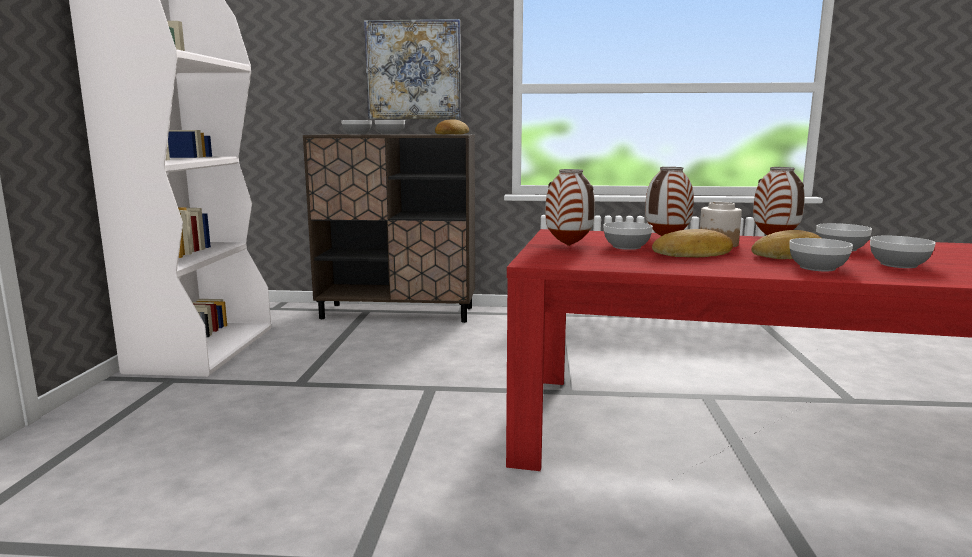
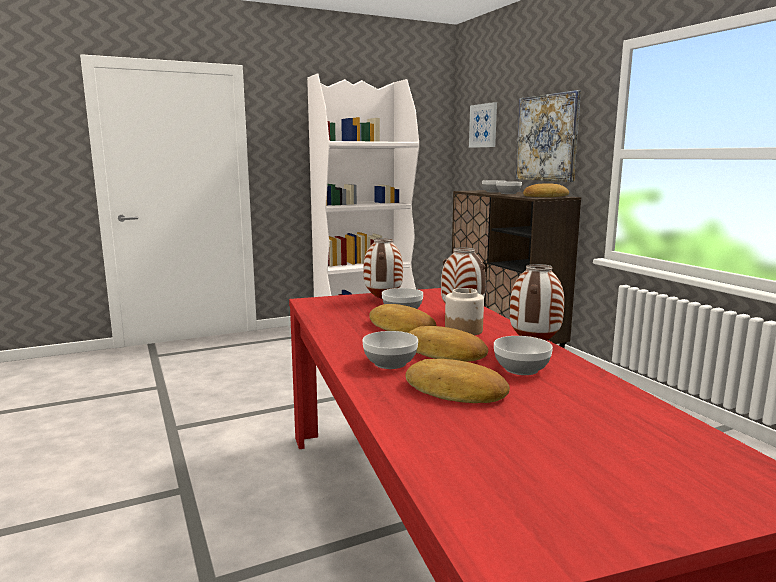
camera: 60 degrees right, 0 degrees up
bowl [870,236,936,268] -> bread [406,359,510,403]
none -> picture [469,102,497,148]

